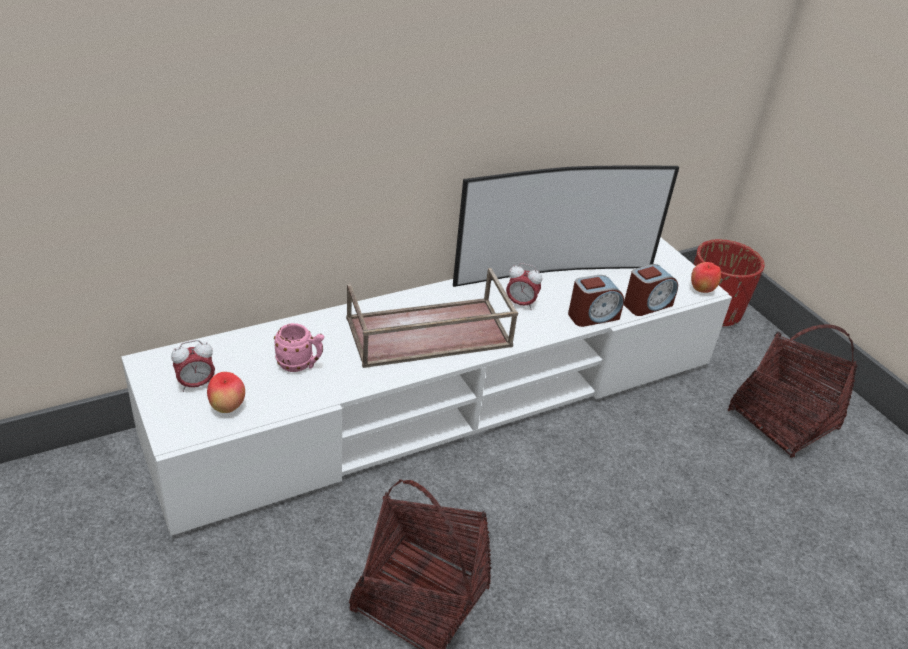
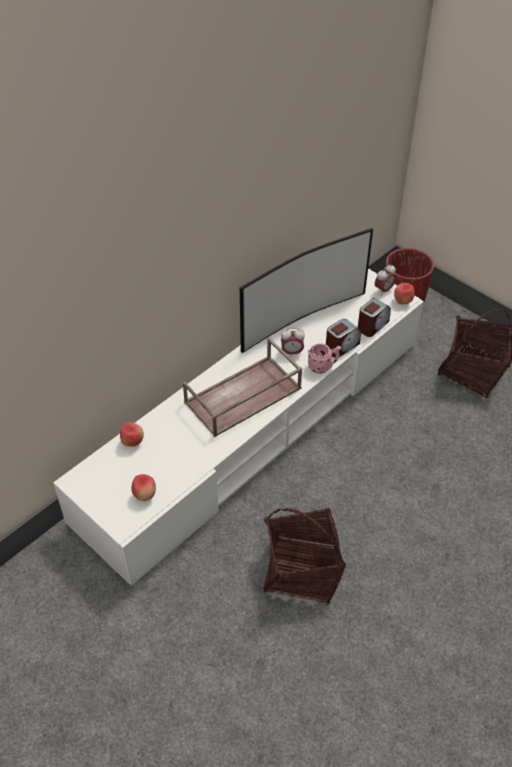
camera: 15 degrees left, 10 degrees up
alarm clock [171,340,215,392] -> alarm clock moved to [375,264,396,296]
pink mug [274,323,324,372] -> pink mug moved to [308,343,341,374]
none -> apple [120,422,144,447]

